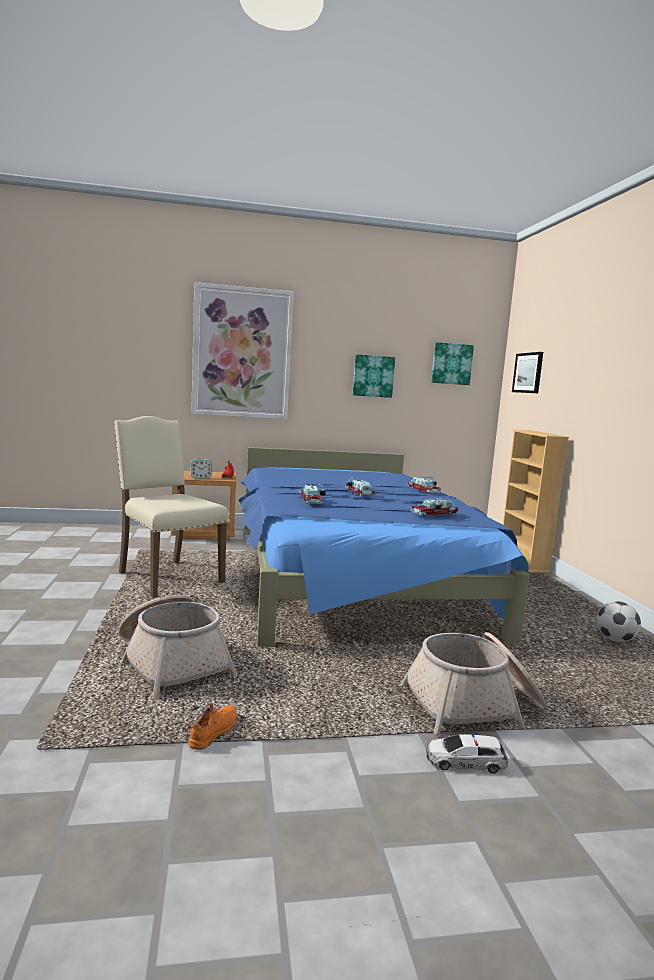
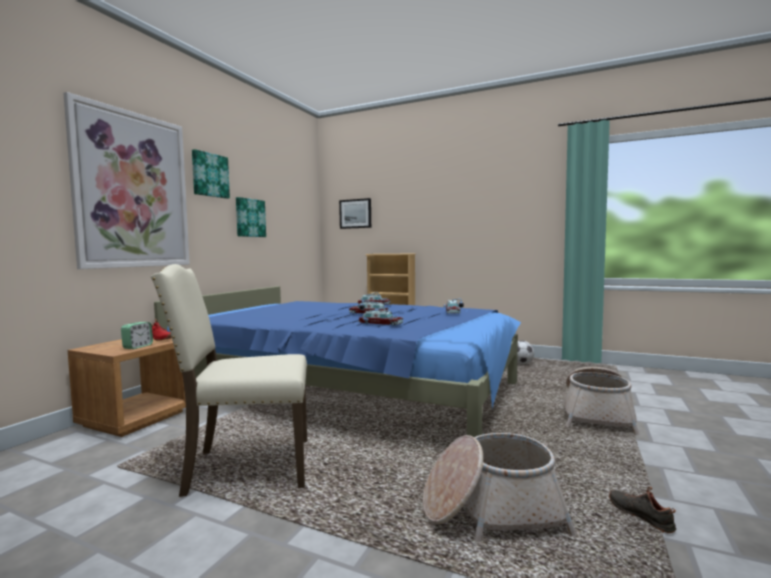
camera: 55 degrees left, 5 degrees down
orange shoe [188,702,237,750] -> black shoe [609,487,676,533]
toy car [426,734,508,774] -> none
picture [431,342,474,385] -> picture moved to [192,149,230,199]

